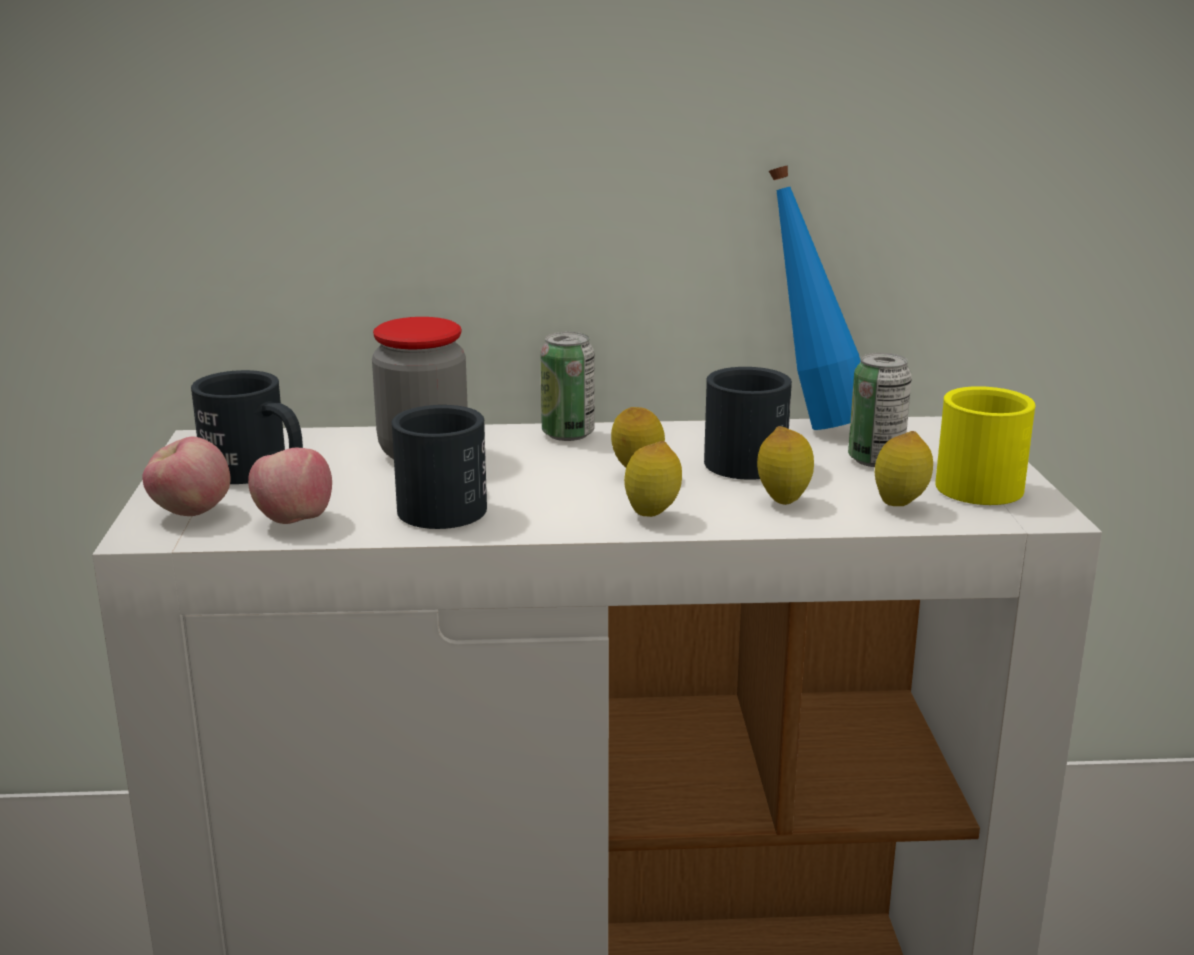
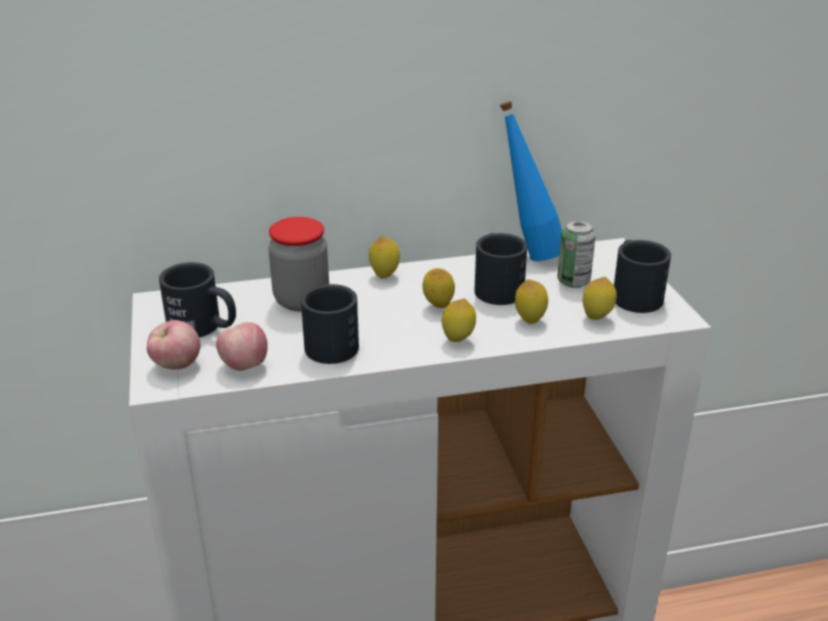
camera: 10 degrees left, 10 degrees up
can [540,332,594,441] -> lemon [369,236,400,278]
yellow mug [935,386,1036,505] -> black mug [614,240,671,313]

